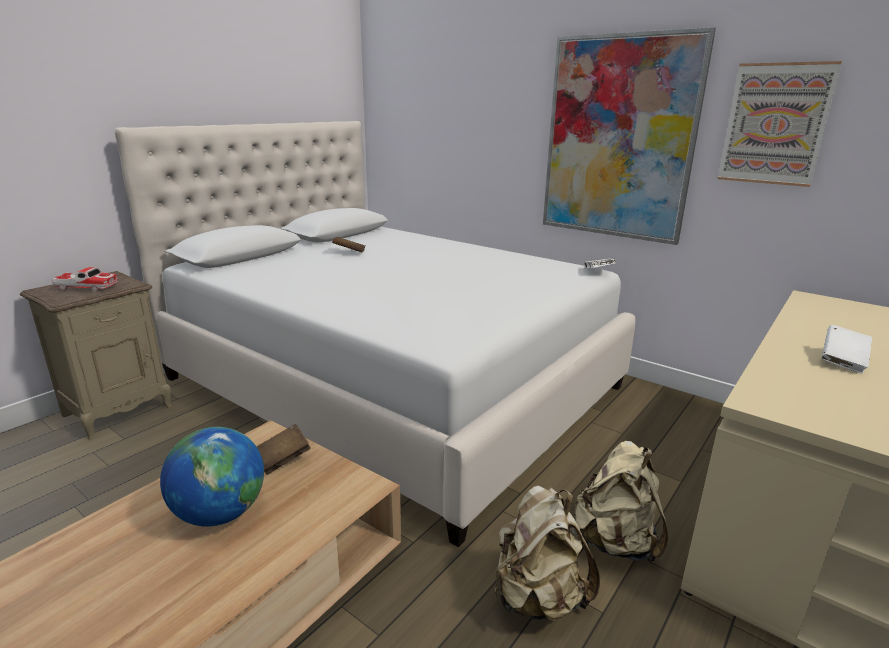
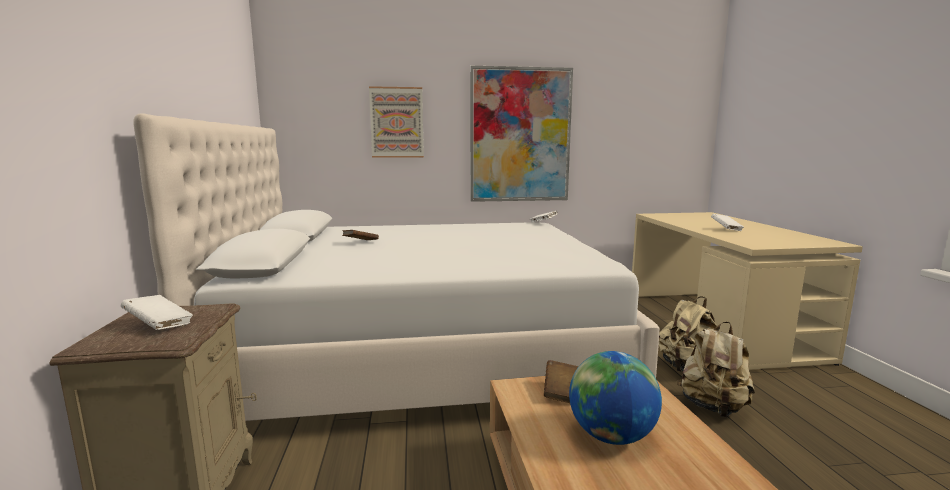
camera: 45 degrees left, 10 degrees down
toy car [52,267,118,292] -> white book [121,295,193,330]
picture [717,61,842,187] -> picture moved to [369,86,424,158]

